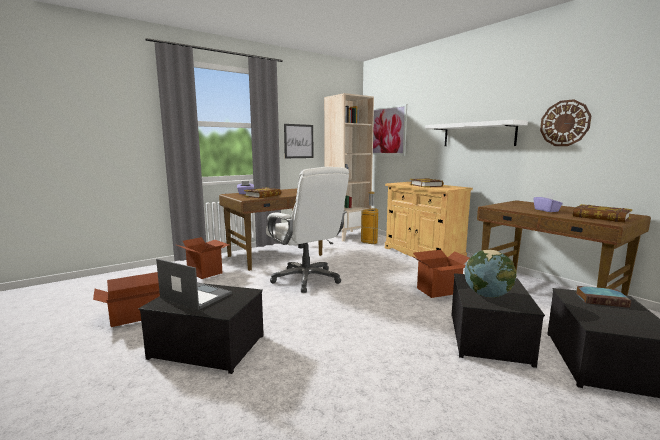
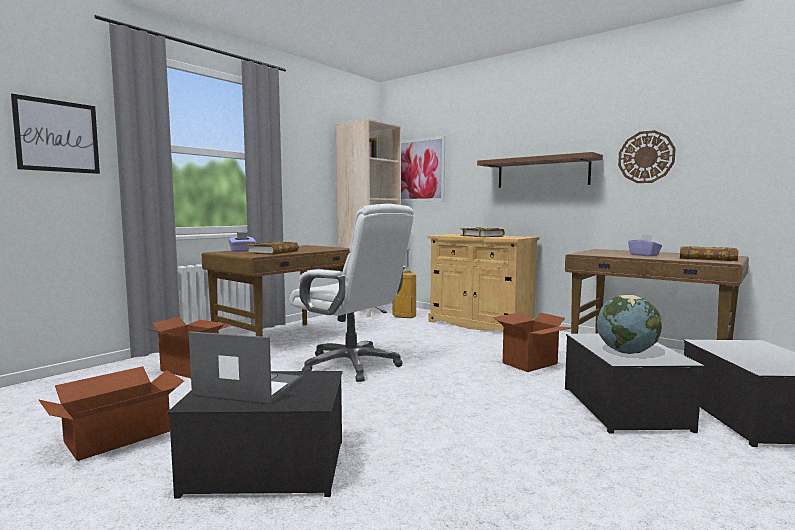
camera: 15 degrees left, 5 degrees down
picture [284,124,314,158] -> picture moved to [11,94,100,174]
white shelf [425,120,528,146] -> brown shelf [477,152,603,188]
book [576,286,631,308] -> none

